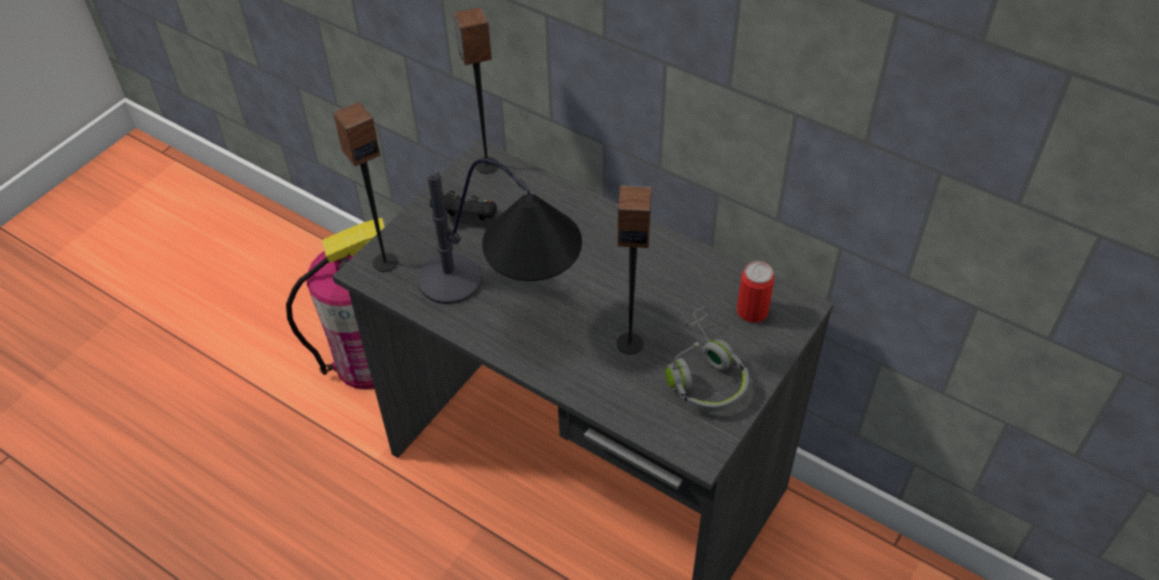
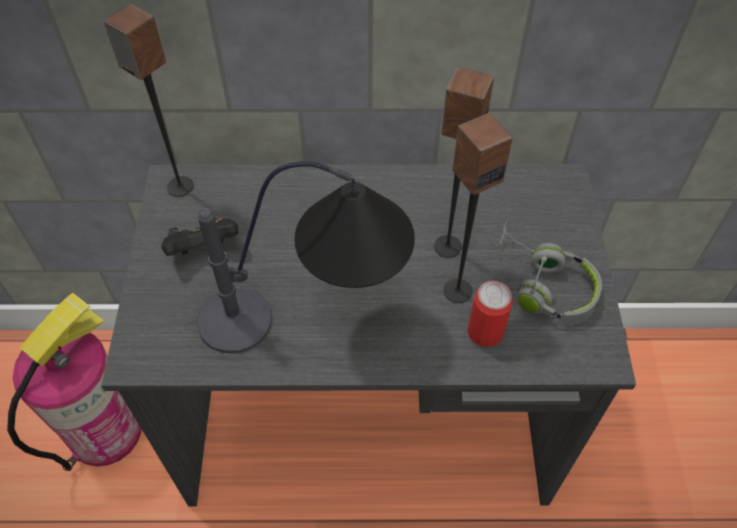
camera: 35 degrees left, 5 degrees up
speaker [333,101,398,272] -> speaker moved to [434,67,494,258]
can [737,261,774,323] -> can moved to [468,281,513,347]

